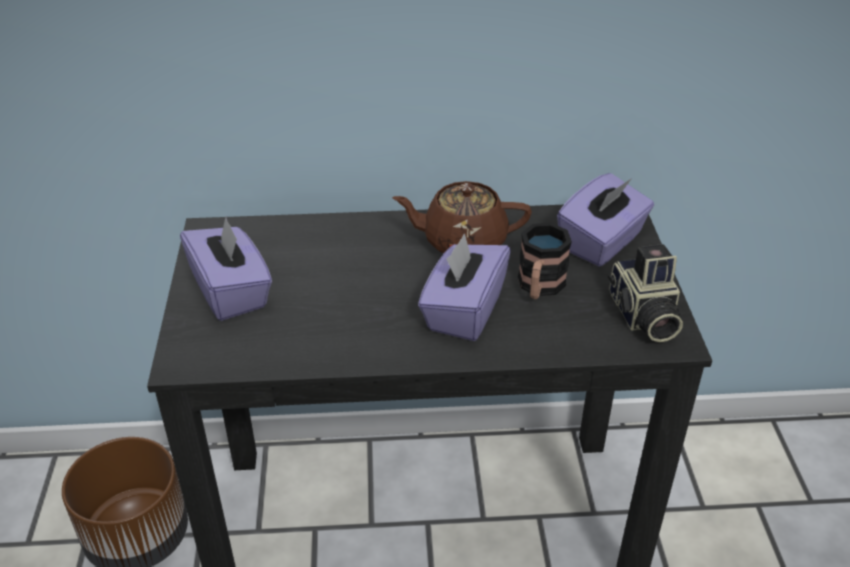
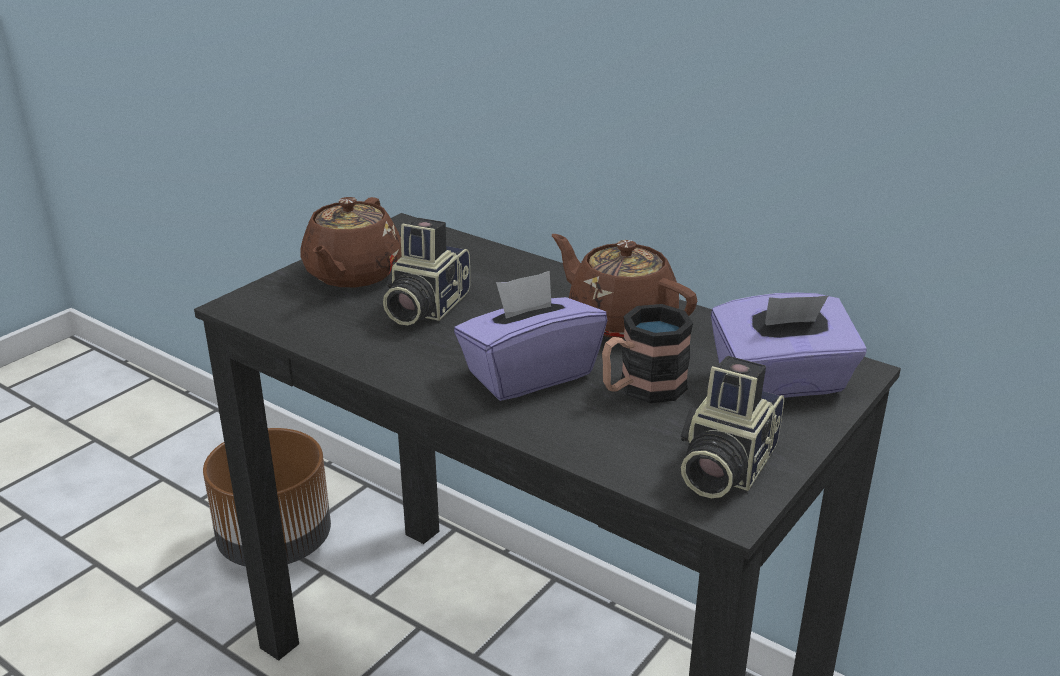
camera: 40 degrees right, 10 degrees down
purple tissue box [180,217,272,321] -> brown teapot [300,197,402,287]
none -> camera [383,218,470,325]

